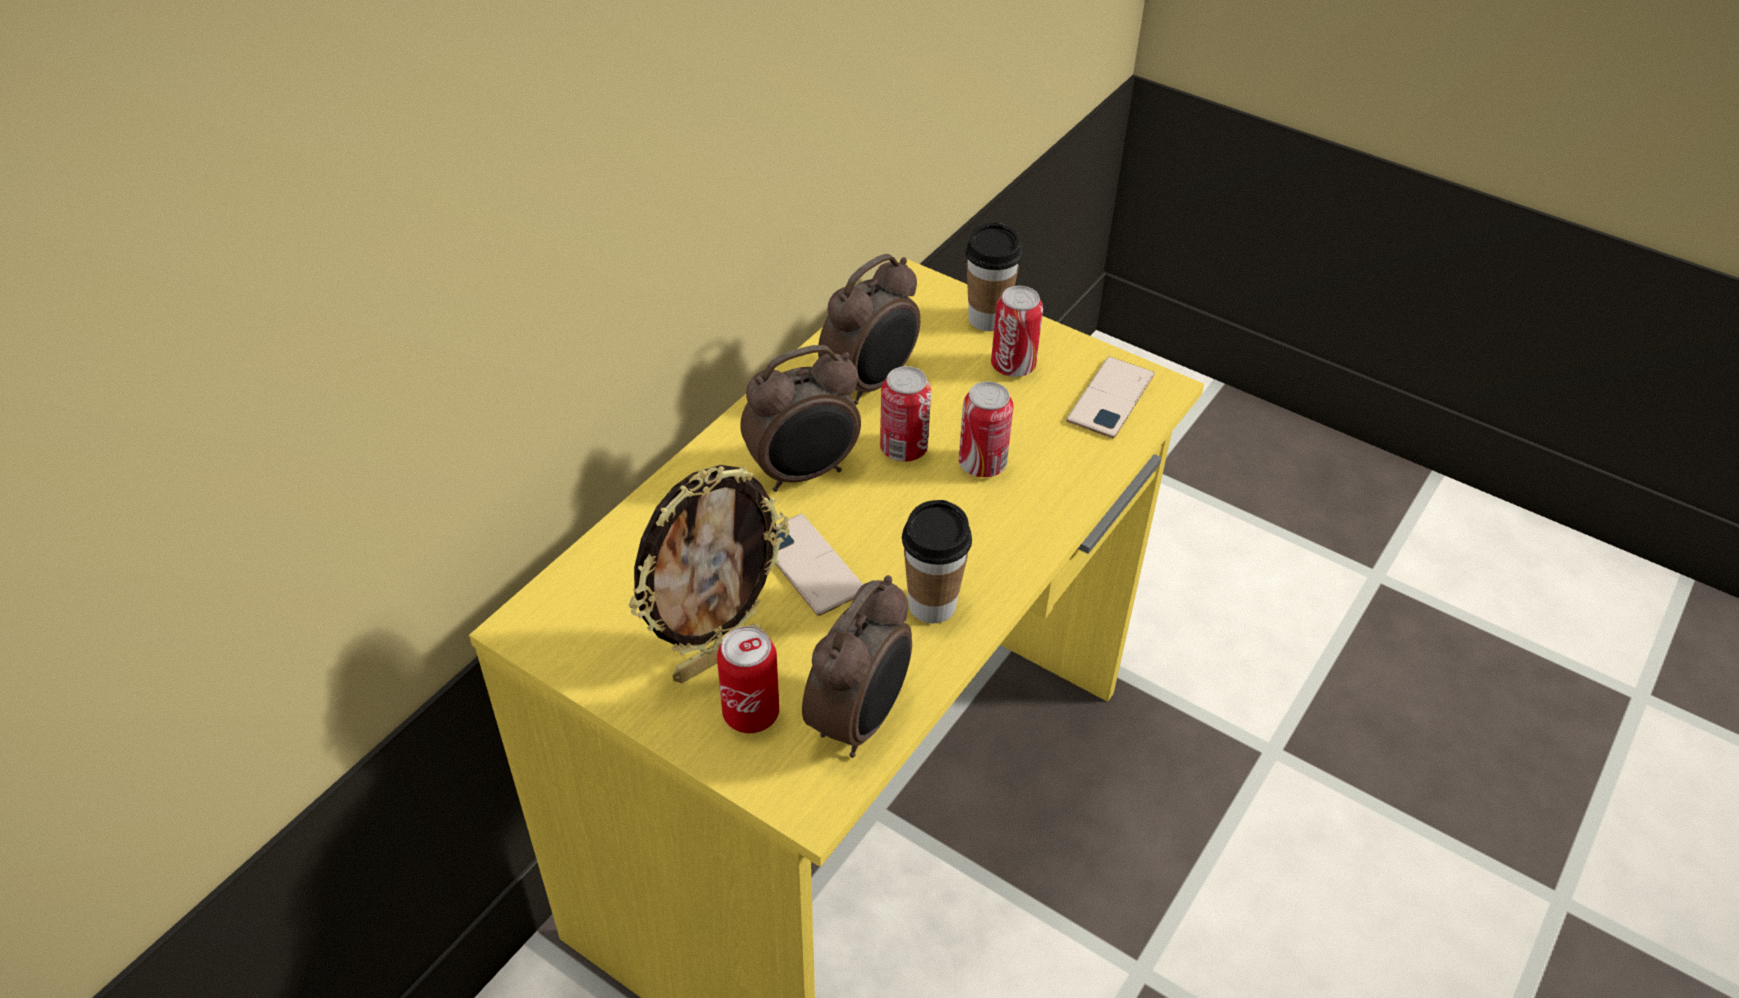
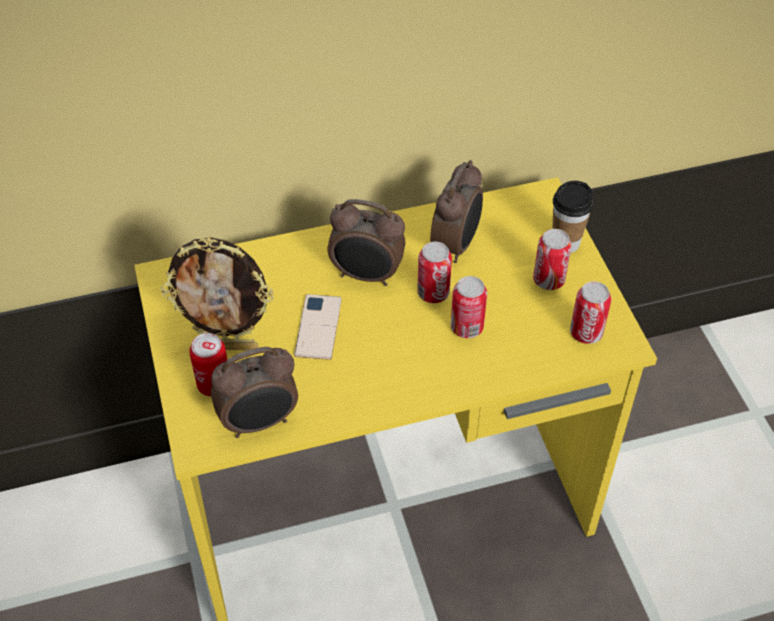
camera: 40 degrees right, 5 degrees up
alarm clock [818,254,921,405] -> alarm clock turned 60 degrees counterclockwise [430,160,483,263]
cup [902,500,972,623] -> none
phone [1066,357,1154,438] -> can [570,281,611,344]

